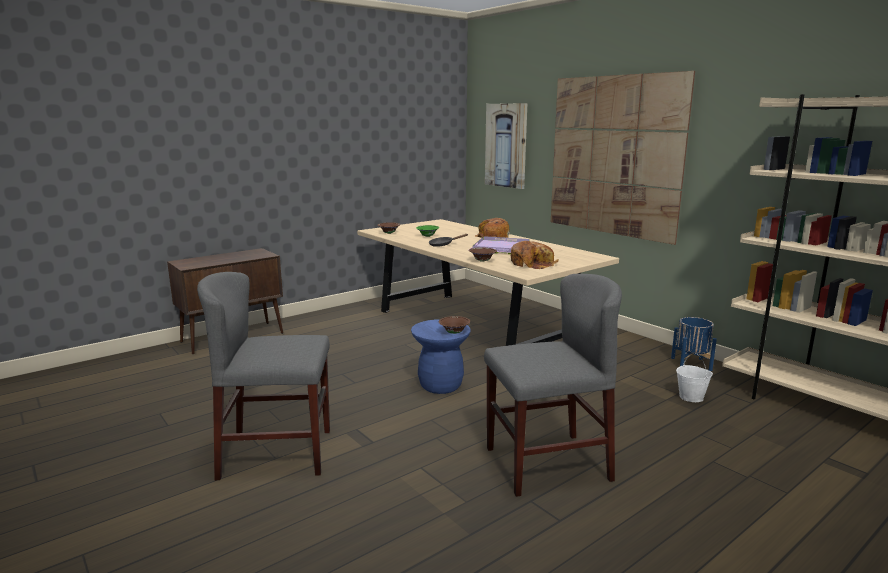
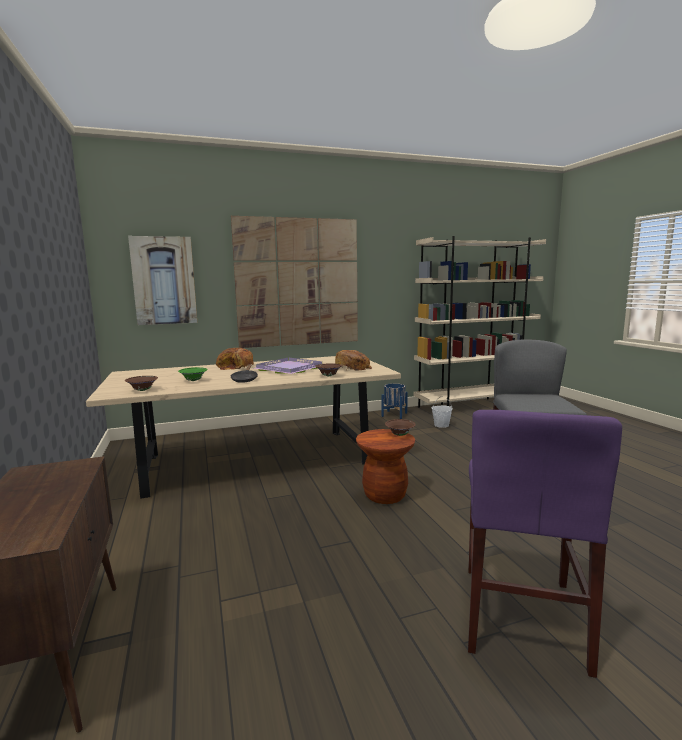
camera: 70 degrees left, 5 degrees down
grey chair [197,272,330,480] -> purple chair [468,410,622,678]
blue stool [411,319,471,394] -> brown stool [356,429,415,504]

